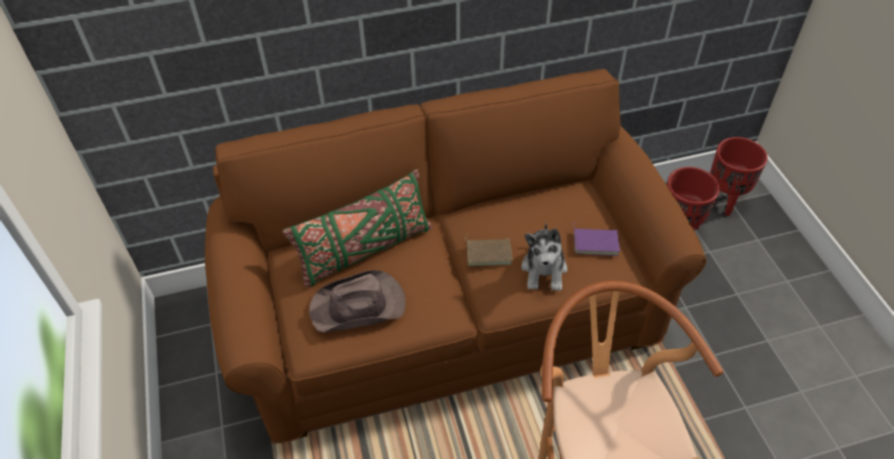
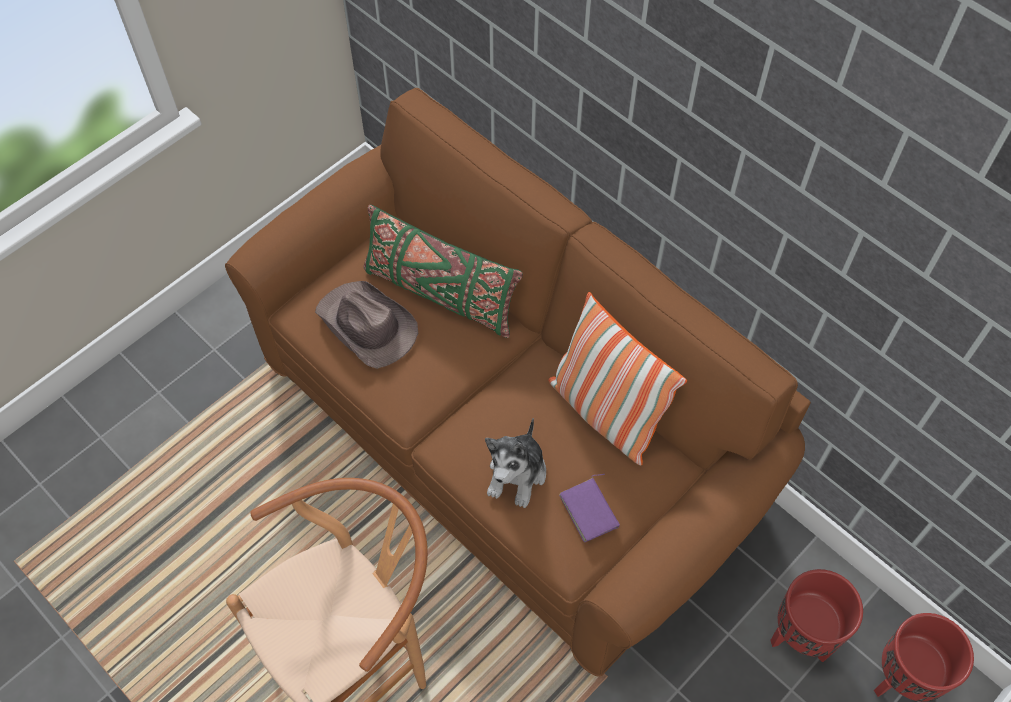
camera: 60 degrees right, 10 degrees up
brown book [465,233,513,266] -> none
plush toy [521,223,568,291] -> plush toy turned 45 degrees counterclockwise [485,418,546,508]
none -> pillow [548,292,687,465]

